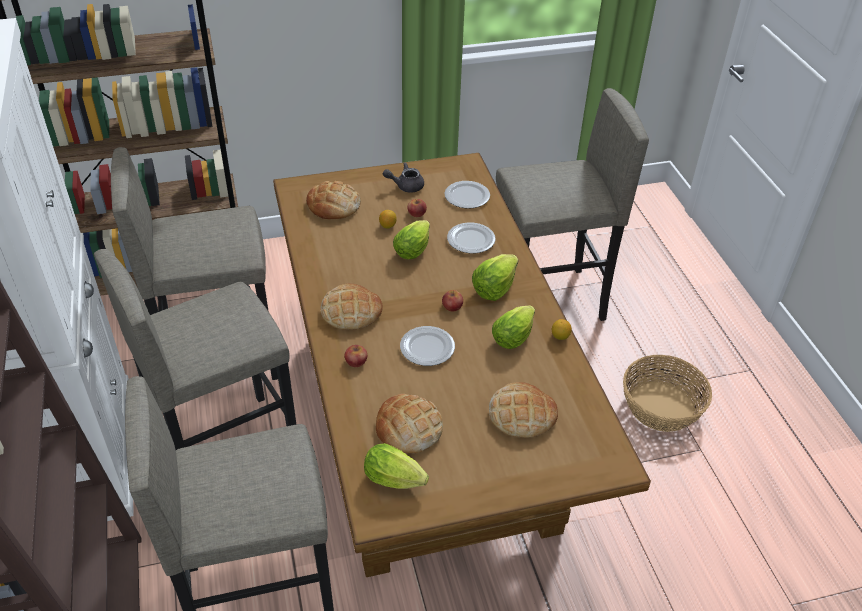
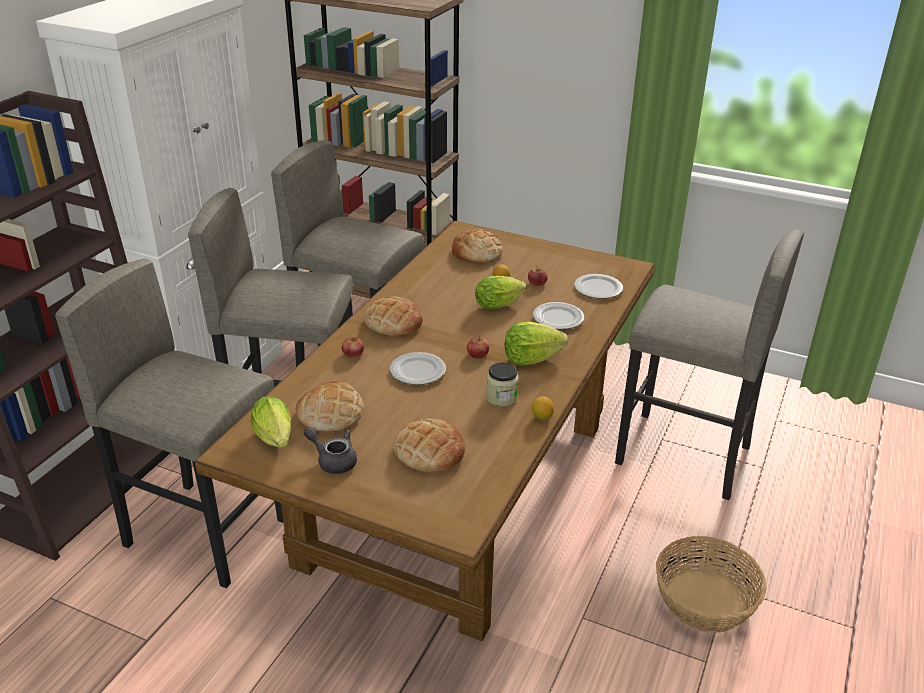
camera: 40 degrees right, 10 degrees down
grey teapot [383,162,424,193] -> grey teapot moved to [304,427,357,474]
lettuce [492,306,535,349] -> jar [486,363,519,407]

